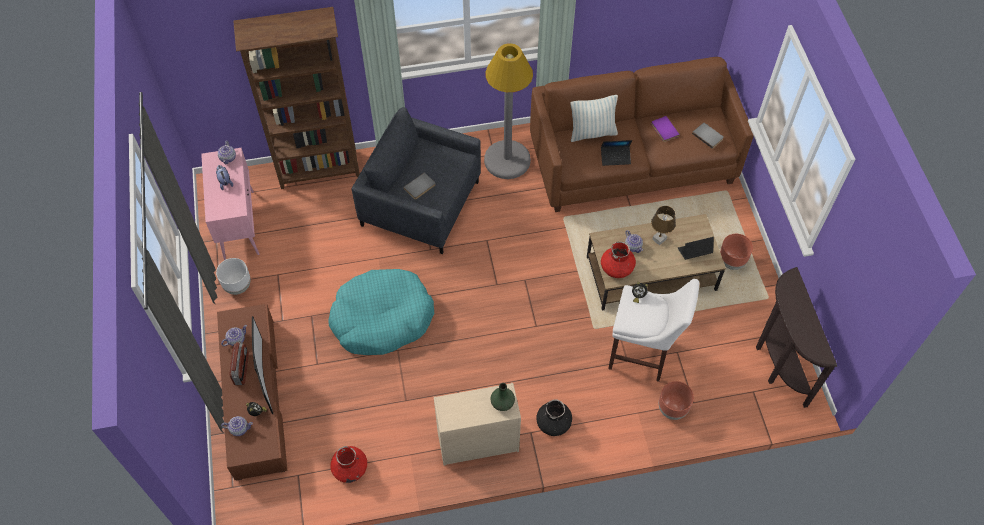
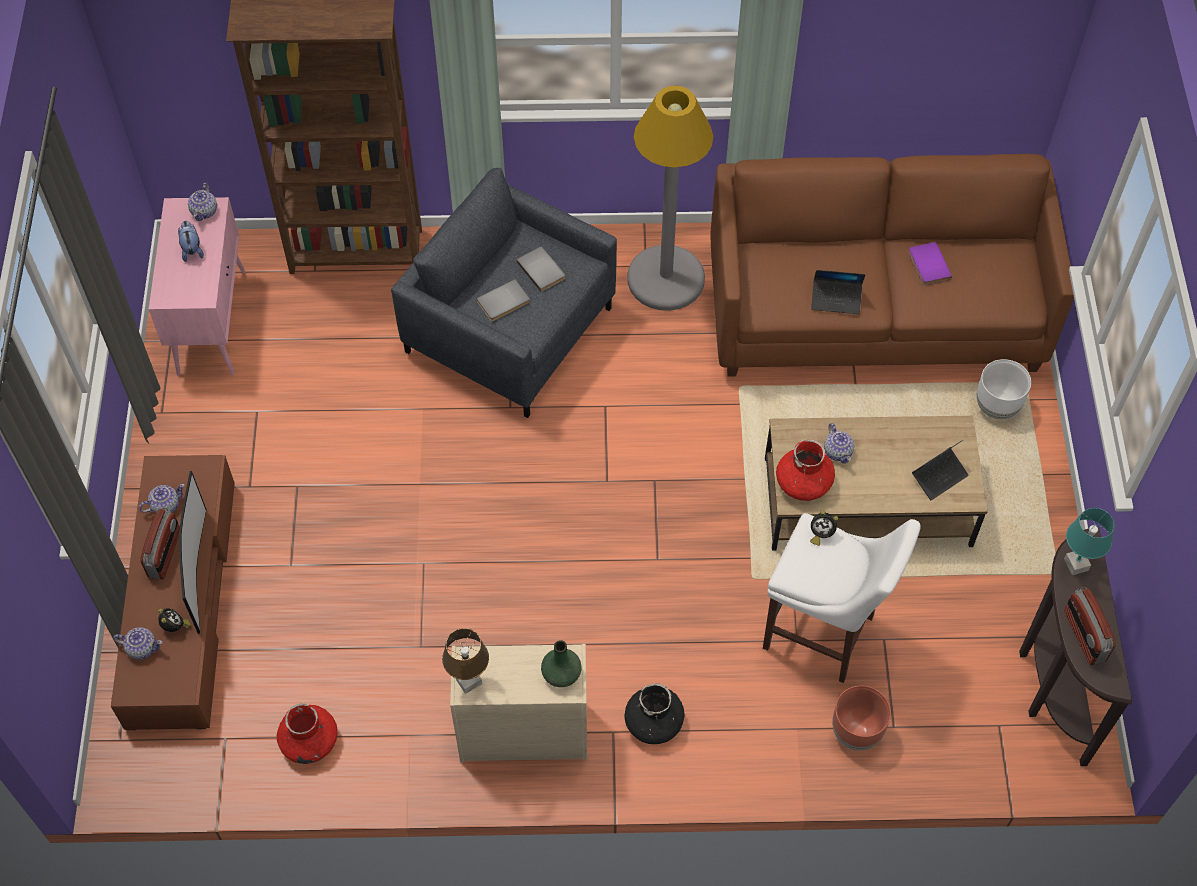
camera: 10 degrees right, 0 degrees up
white planter [216,258,251,295] -> white planter moved to [977,359,1031,419]
turquoise dog bed [328,269,434,355] -> none
pillow [570,95,618,142] -> none
brown table lamp [651,206,676,245] -> brown table lamp moved to [442,628,489,694]
laptop [678,237,714,260] -> laptop turned 150 degrees clockwise [912,440,969,501]
grey book [692,123,724,149] -> grey book moved to [517,247,565,292]
brown planter [720,234,753,270] -> none
none -> turquoise table lamp [1064,508,1114,575]
none -> radio [1064,587,1116,665]

